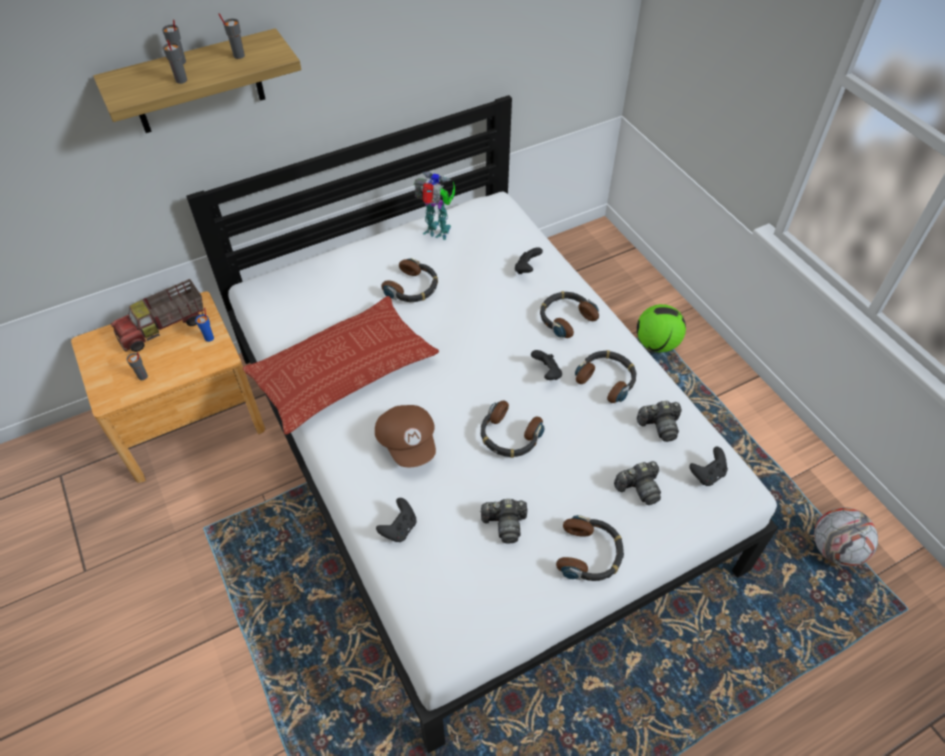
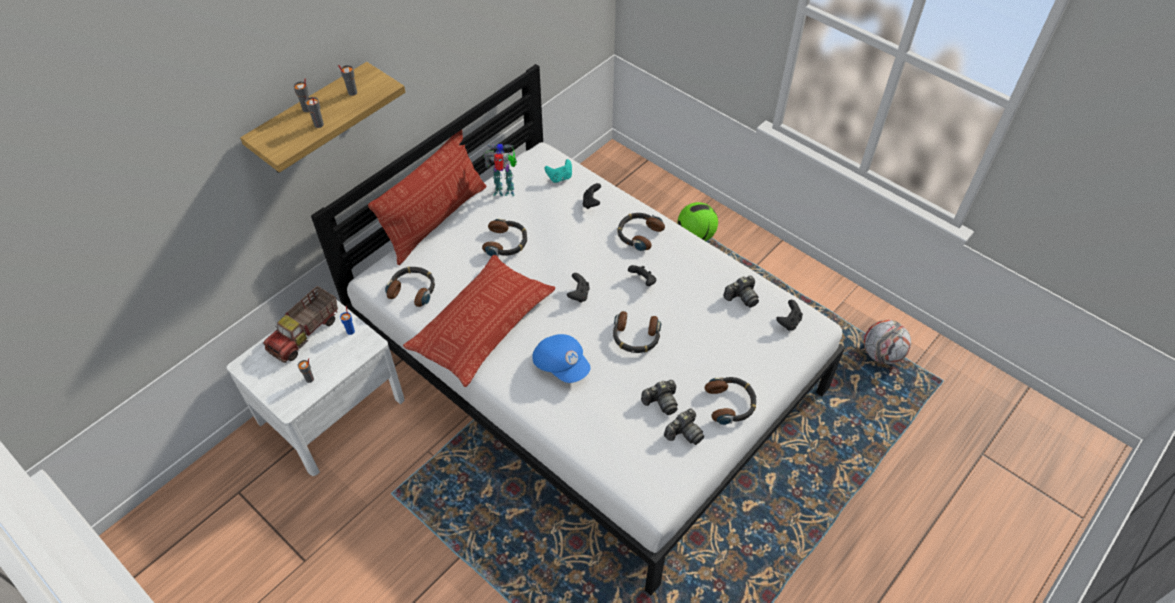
camera: 20 degrees left, 0 degrees up
brown nightstand [71,292,265,483] -> white nightstand [227,299,405,476]
brown cap [375,405,436,467] -> blue cap [532,334,591,383]
black game controller [376,498,416,542] -> black game controller moved to [567,273,590,303]
headphones [575,350,636,403] -> headphones moved to [385,266,435,307]
camera [614,461,661,505] -> camera moved to [664,408,704,445]
none -> pillow [368,130,487,265]
none -> turquoise game controller [544,159,572,183]

